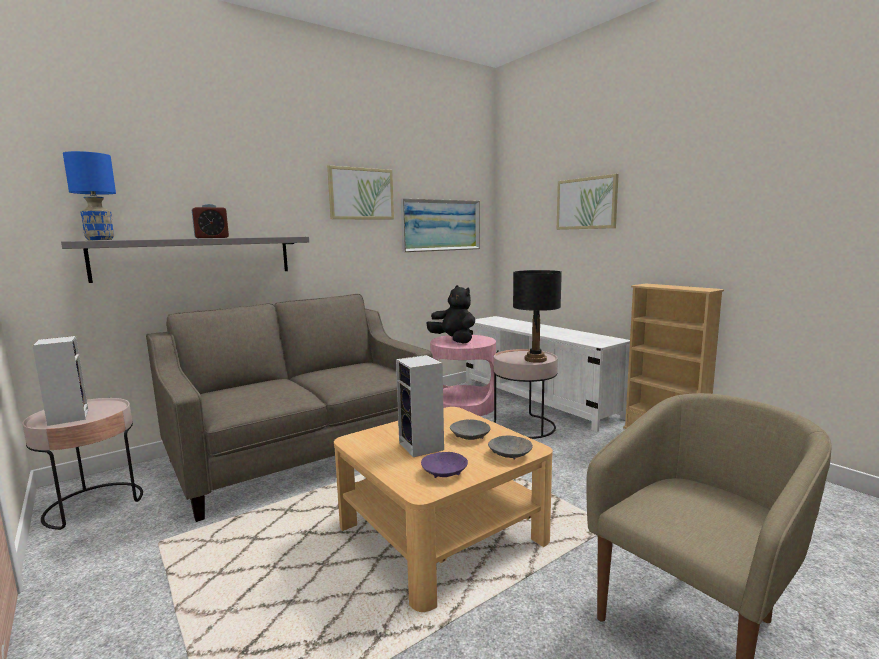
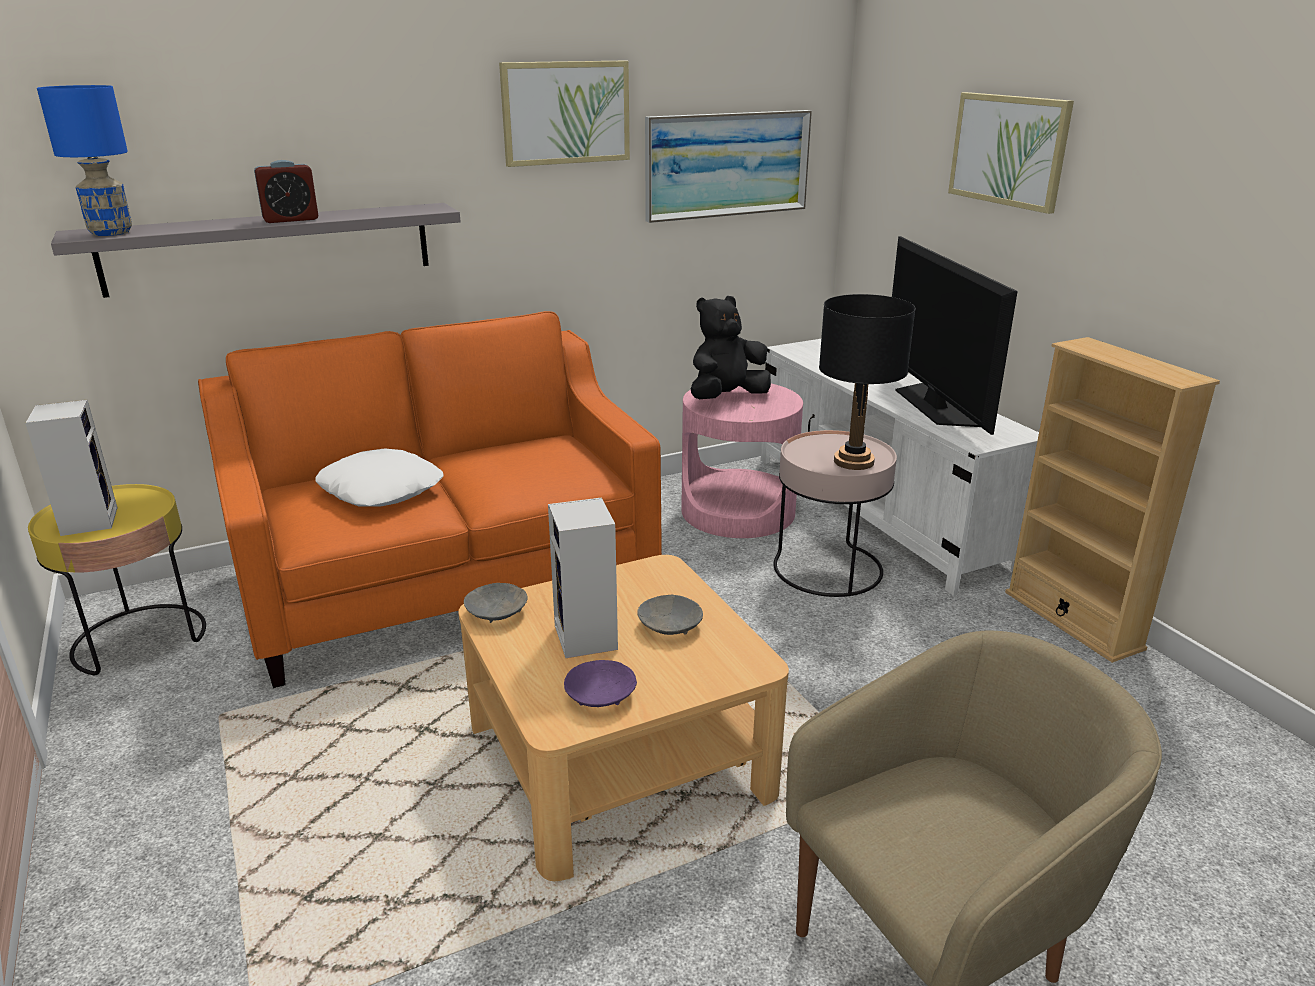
camera: 10 degrees right, 15 degrees up
pink side table [22,398,143,530] -> yellow side table [28,484,206,675]
beige sofa [146,294,433,522] -> orange sofa [198,311,662,688]
black plush toy [427,285,475,343] -> black plush toy turned 90 degrees counterclockwise [691,296,771,399]
grey bowl [488,436,533,460] -> grey bowl moved to [464,583,528,623]
none -> white pillow [315,448,443,507]
none -> television [892,236,1018,435]

